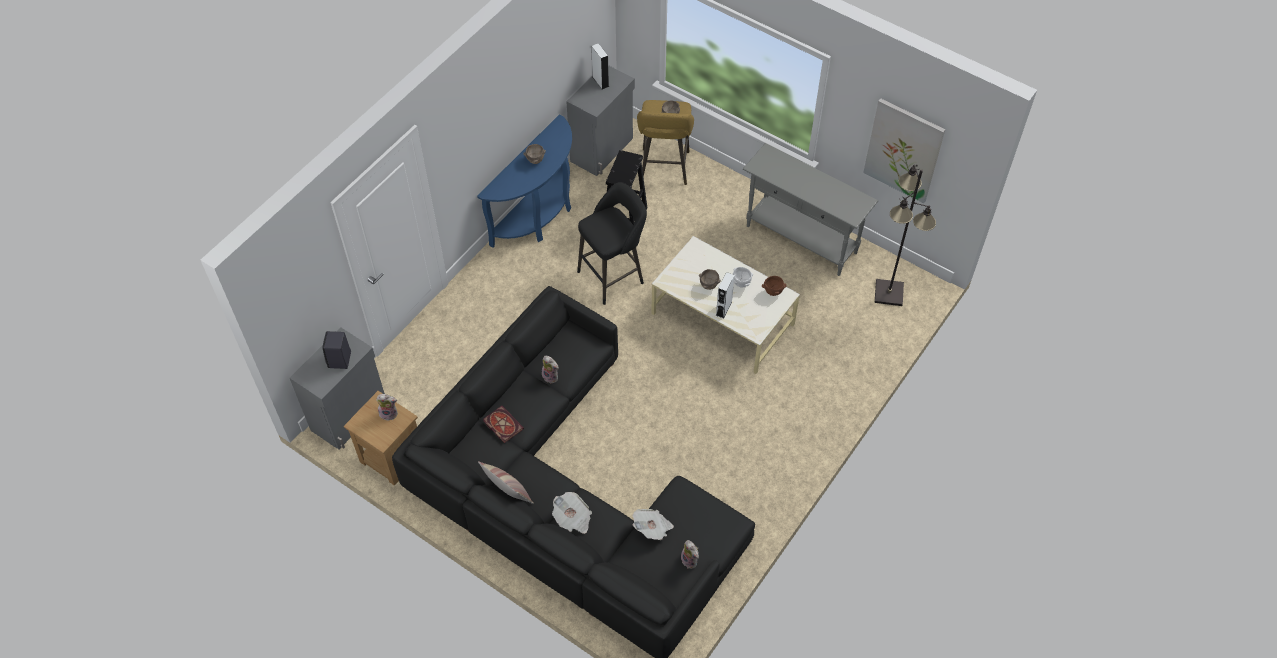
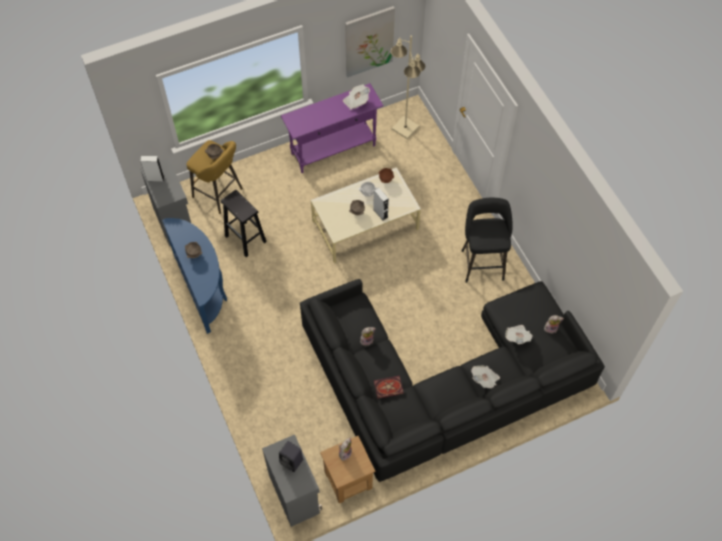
camera: 60 degrees left, 5 degrees up
pillow [478,461,534,504] -> none
black stool [577,182,647,305] -> black stool moved to [462,198,513,283]
grey console table [743,143,878,276] -> purple console table [281,83,384,173]
black floor lamp [875,165,936,306] -> beige floor lamp [391,36,425,139]
none -> newspaper [343,84,370,110]

